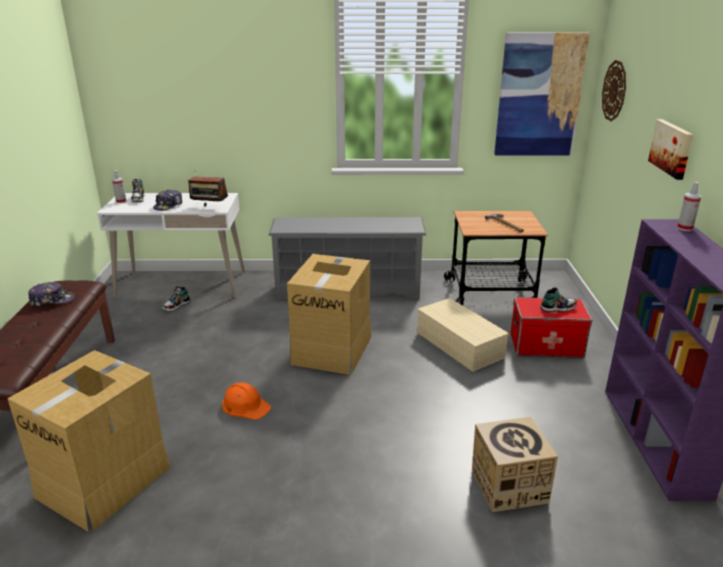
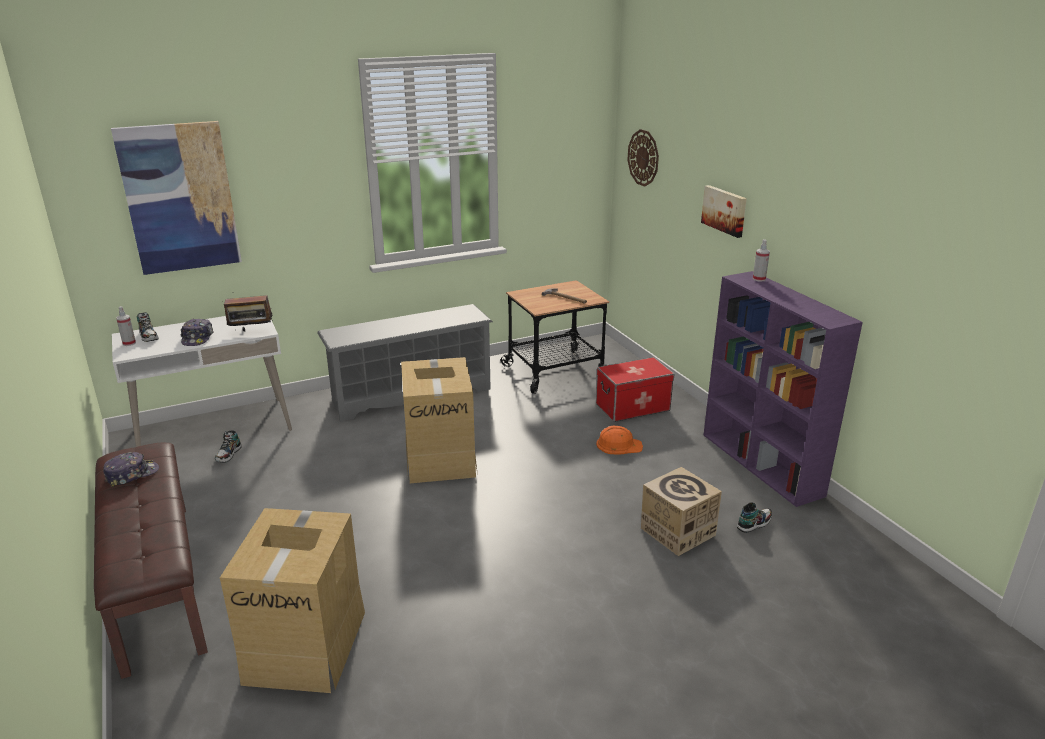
camera: 25 degrees left, 0 degrees up
orange hard hat [222,383,271,420] -> orange hard hat moved to [596,426,643,454]
beige storage box [417,298,509,372] -> none
picture [494,32,590,155] -> picture moved to [111,121,242,275]
shoe [540,287,577,312] -> shoe moved to [737,502,772,533]

